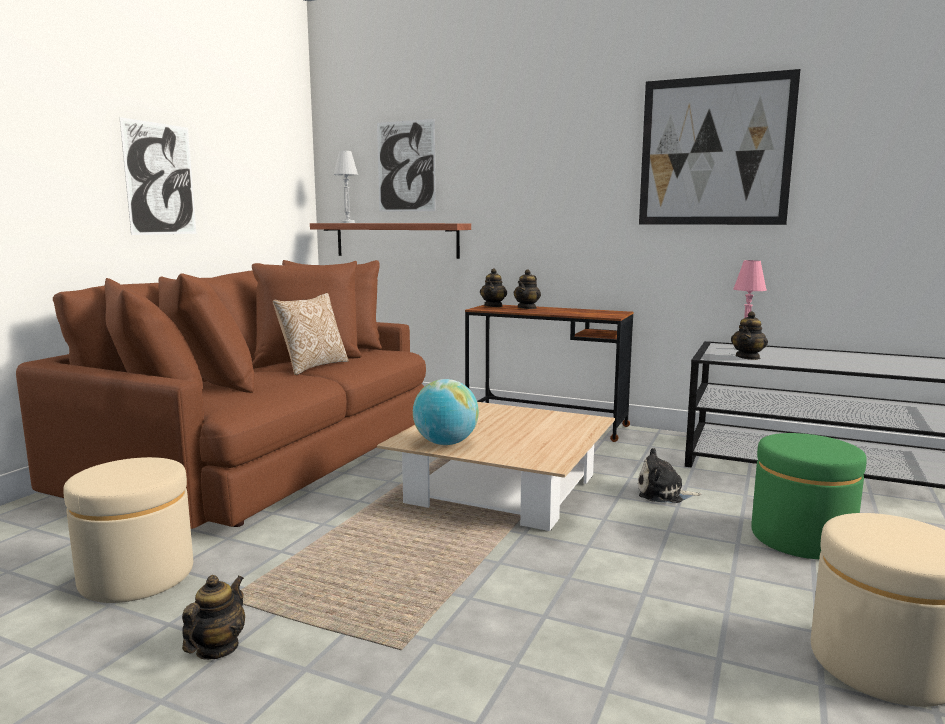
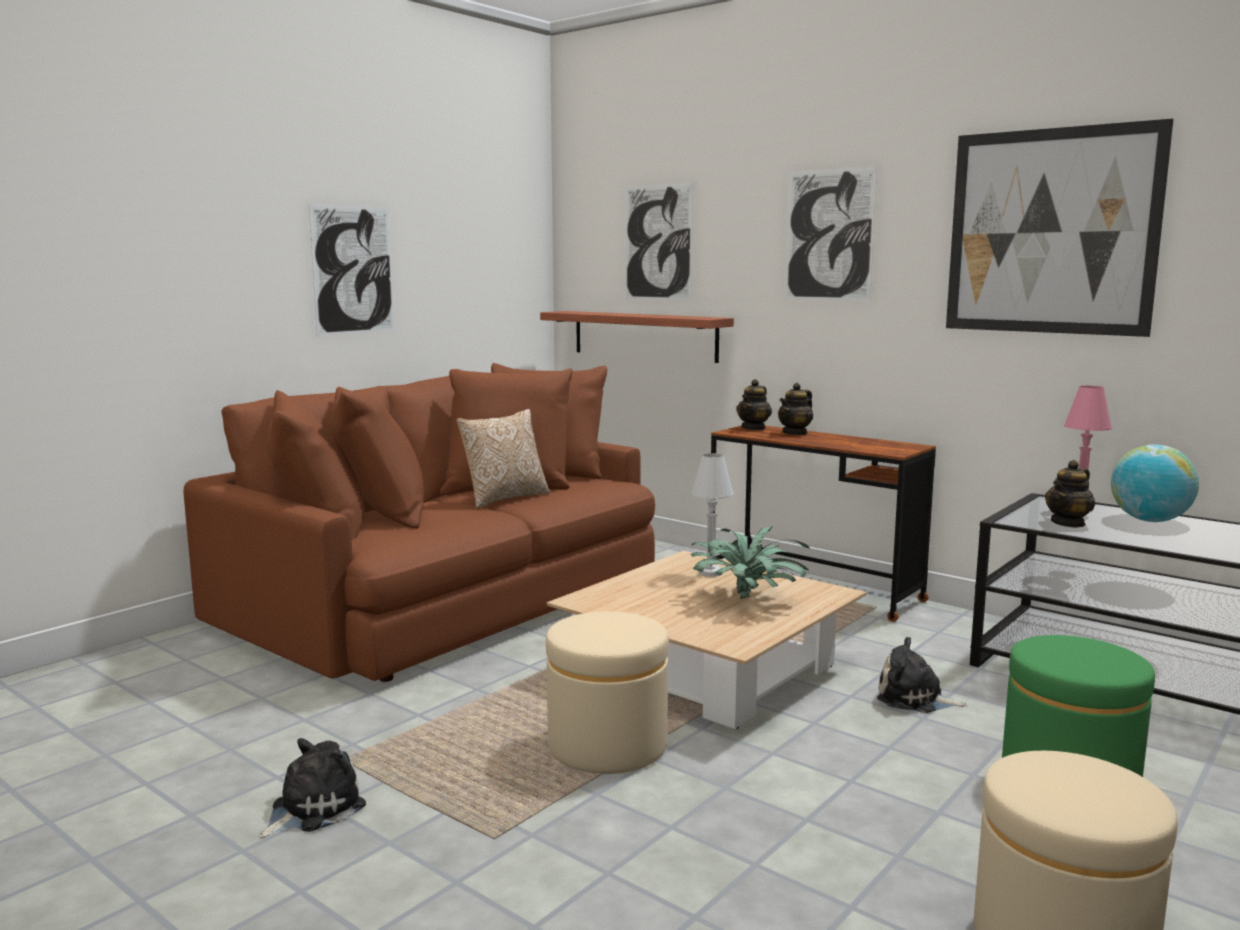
camera: 15 degrees right, 0 degrees up
beige ottoman [63,457,193,603] -> beige ottoman moved to [546,611,669,774]
teapot [182,575,245,660] -> plush toy [259,738,366,839]
white table lamp [333,151,358,223] -> white table lamp moved to [691,453,734,577]
globe [413,379,479,445] -> globe moved to [1111,445,1199,522]
none -> potted plant [691,527,810,599]
none -> picture [785,166,877,301]

